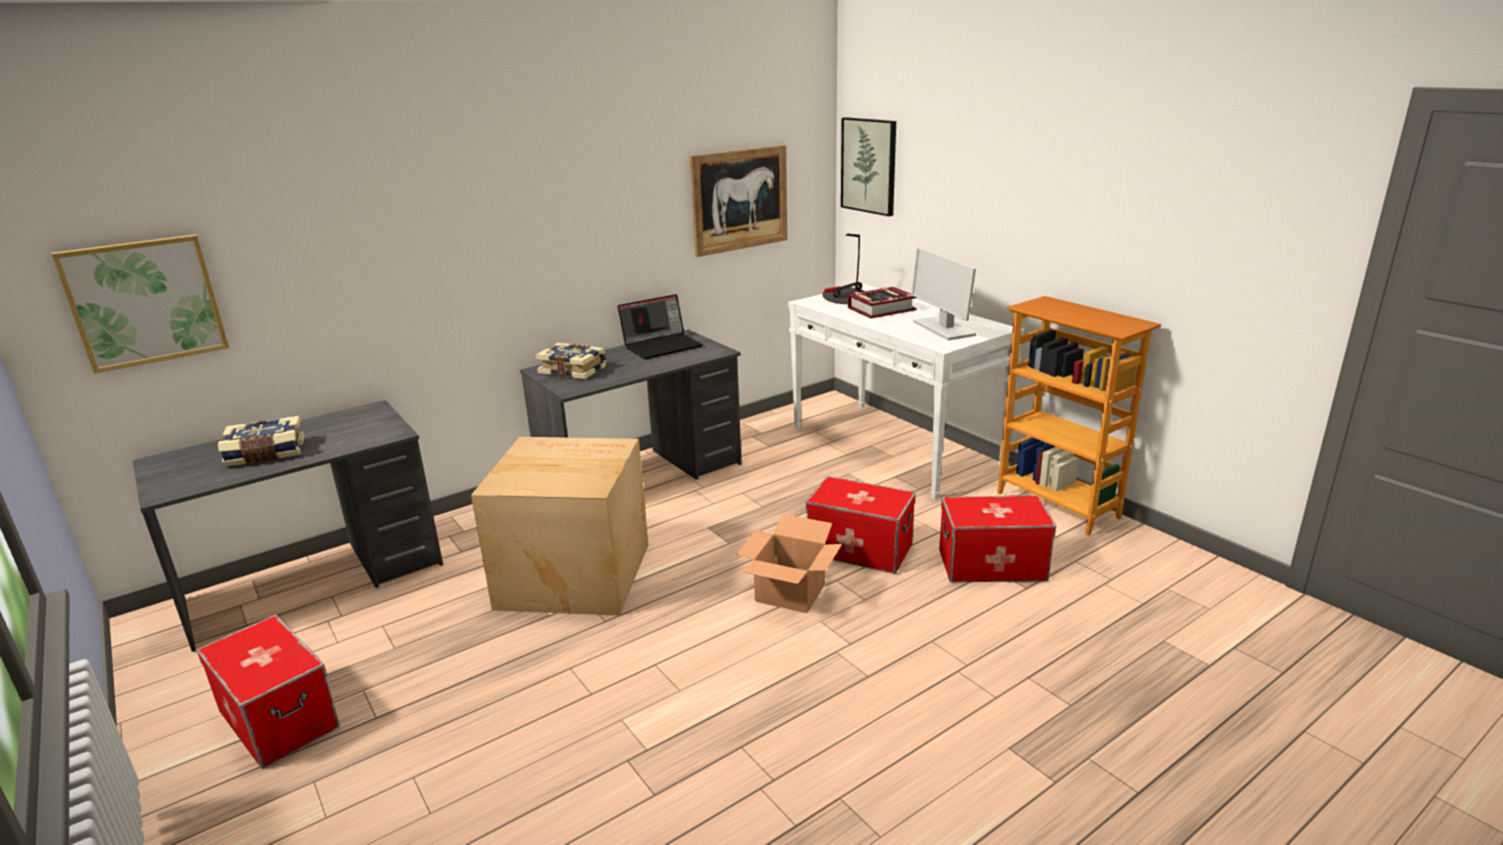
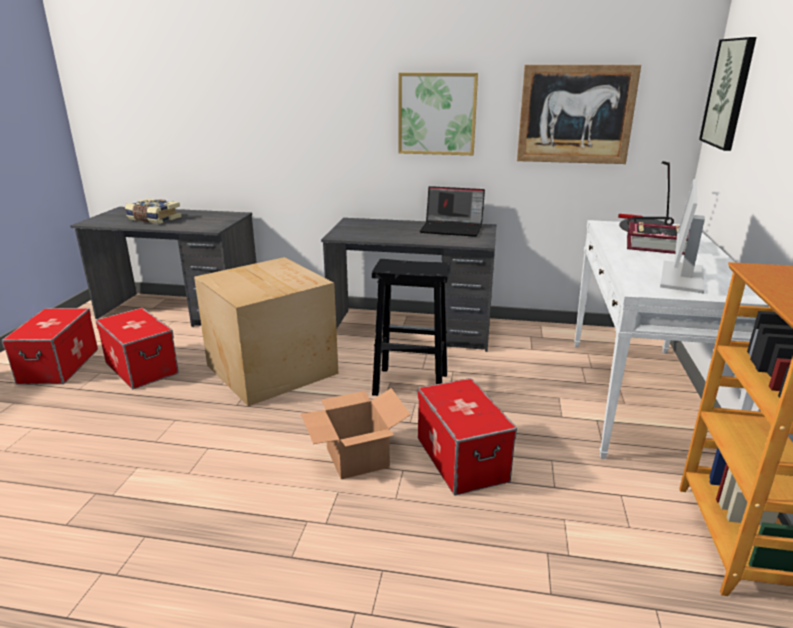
camera: 45 degrees right, 0 degrees up
picture [51,234,229,374] -> picture moved to [398,73,478,155]
book [535,343,606,379] -> none
storage box [939,495,1056,582] -> storage box moved to [95,308,179,389]
none -> black stool [372,259,451,396]

